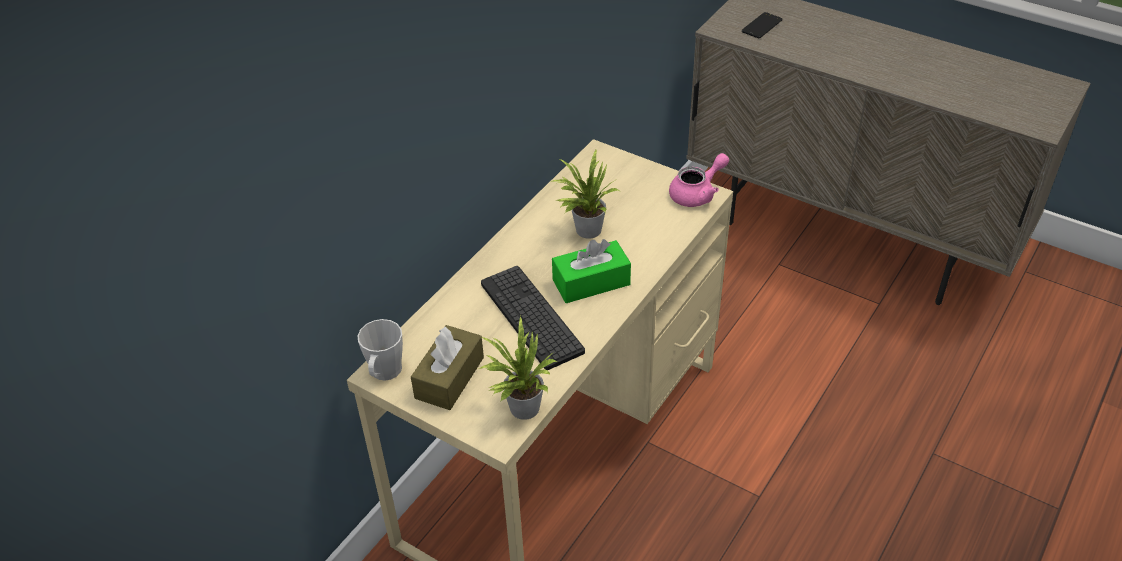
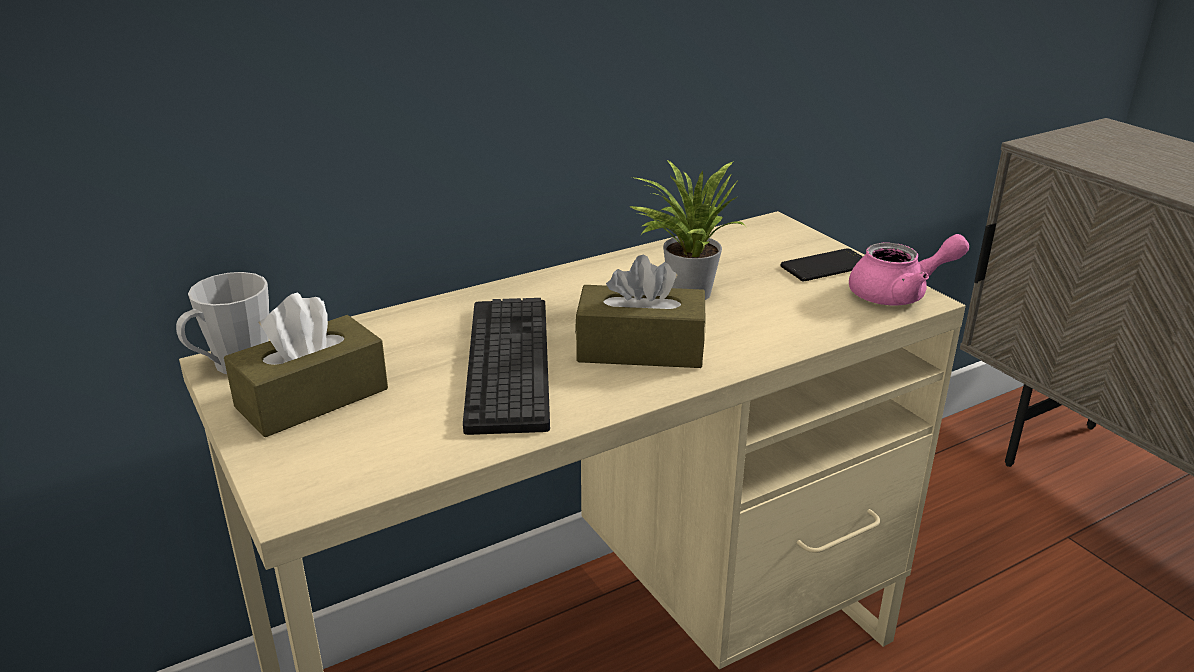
camera: 25 degrees right, 15 degrees down
potted plant [479,316,557,420] -> none
green tissue box [552,239,631,303] -> brown tissue box [575,255,706,368]
phone [742,12,783,38] -> phone moved to [780,248,863,281]

